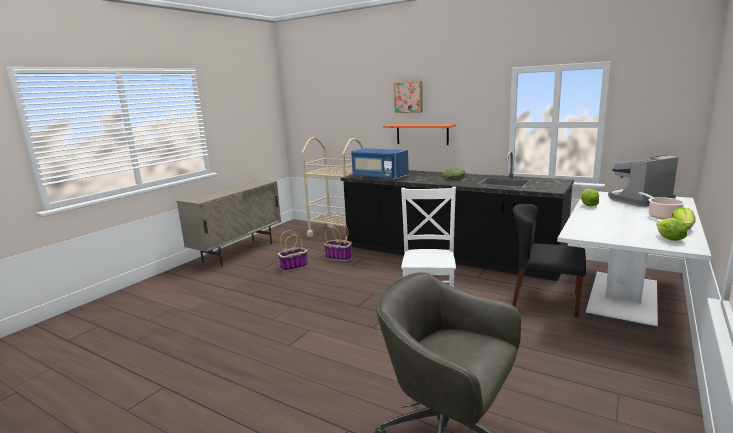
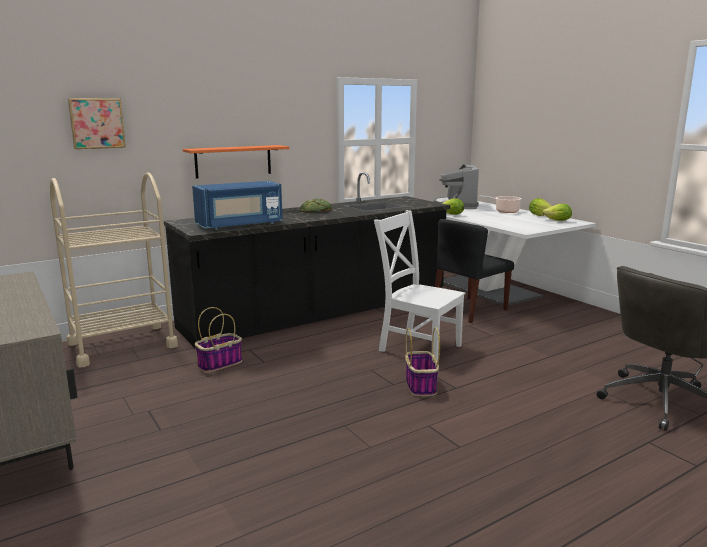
camera: 65 degrees left, 0 degrees up
basket [278,231,308,272] -> basket moved to [405,327,440,396]
picture [394,81,423,113] -> picture moved to [68,98,126,149]

